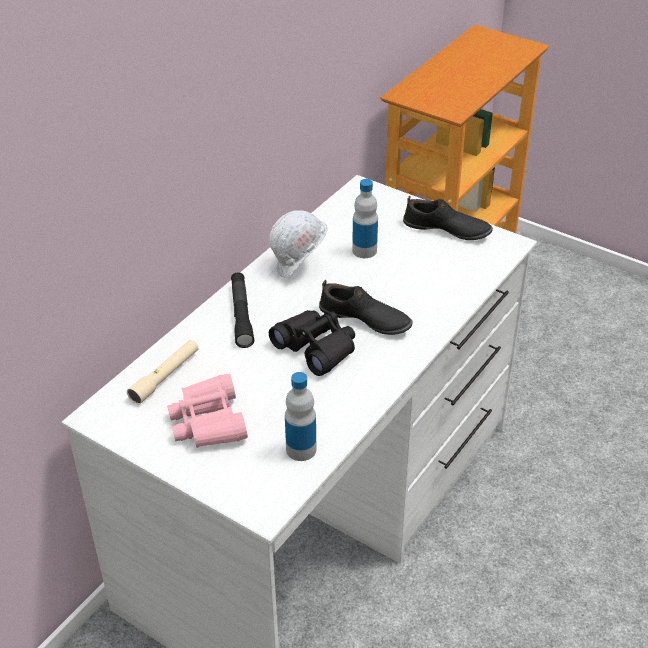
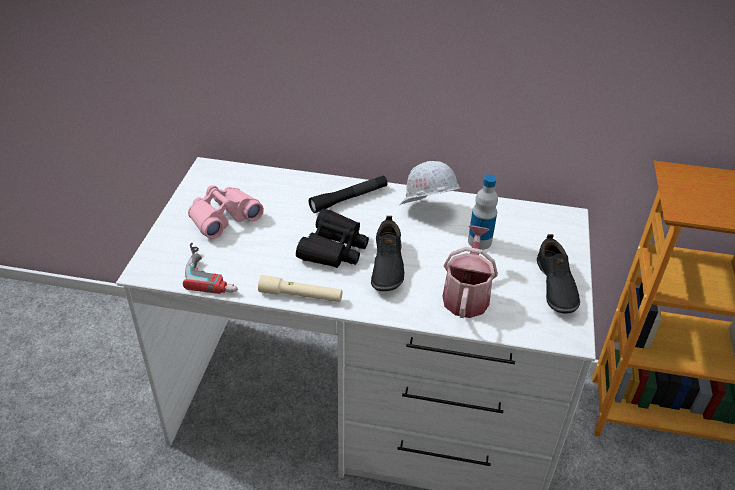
camera: 65 degrees right, 0 degrees up
beige flashlight [127,340,198,404] -> beige flashlight moved to [258,275,342,302]
bottle [285,372,316,461] -> power drill [183,243,238,294]
none -> watering can [442,226,498,318]

